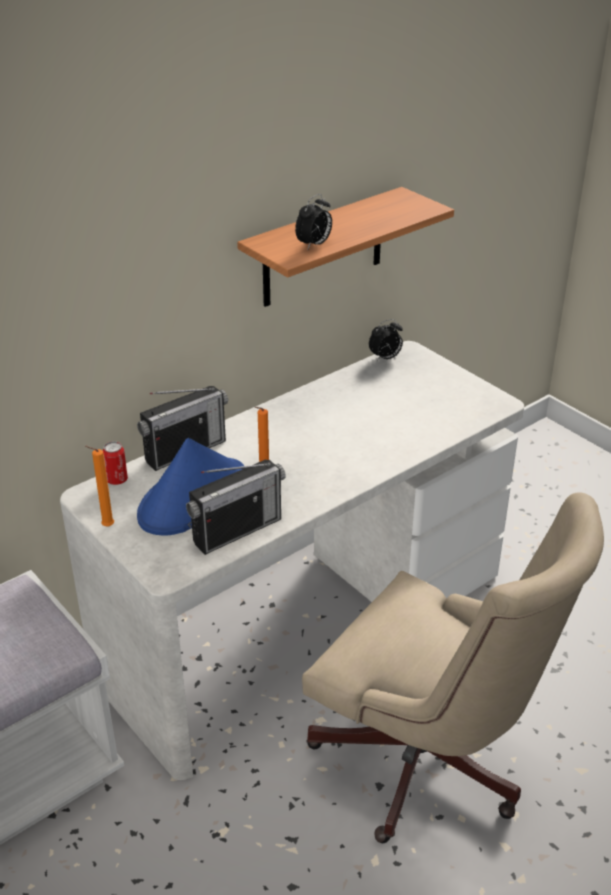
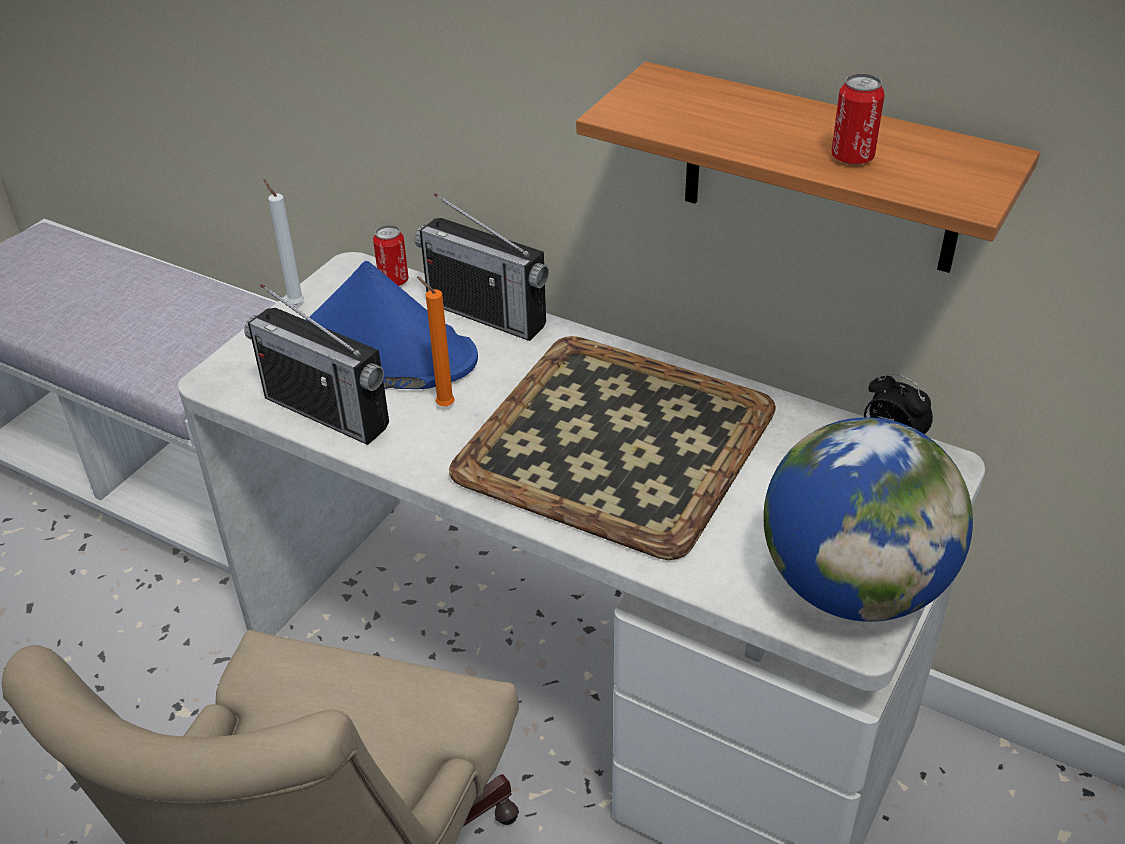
camera: 70 degrees right, 5 degrees up
orange candle [85,446,114,527] -> white candle [263,179,304,305]
alarm clock [295,194,332,249] -> none
none -> tray [449,336,776,560]
none -> globe [763,417,973,622]
none -> can [831,73,885,165]

